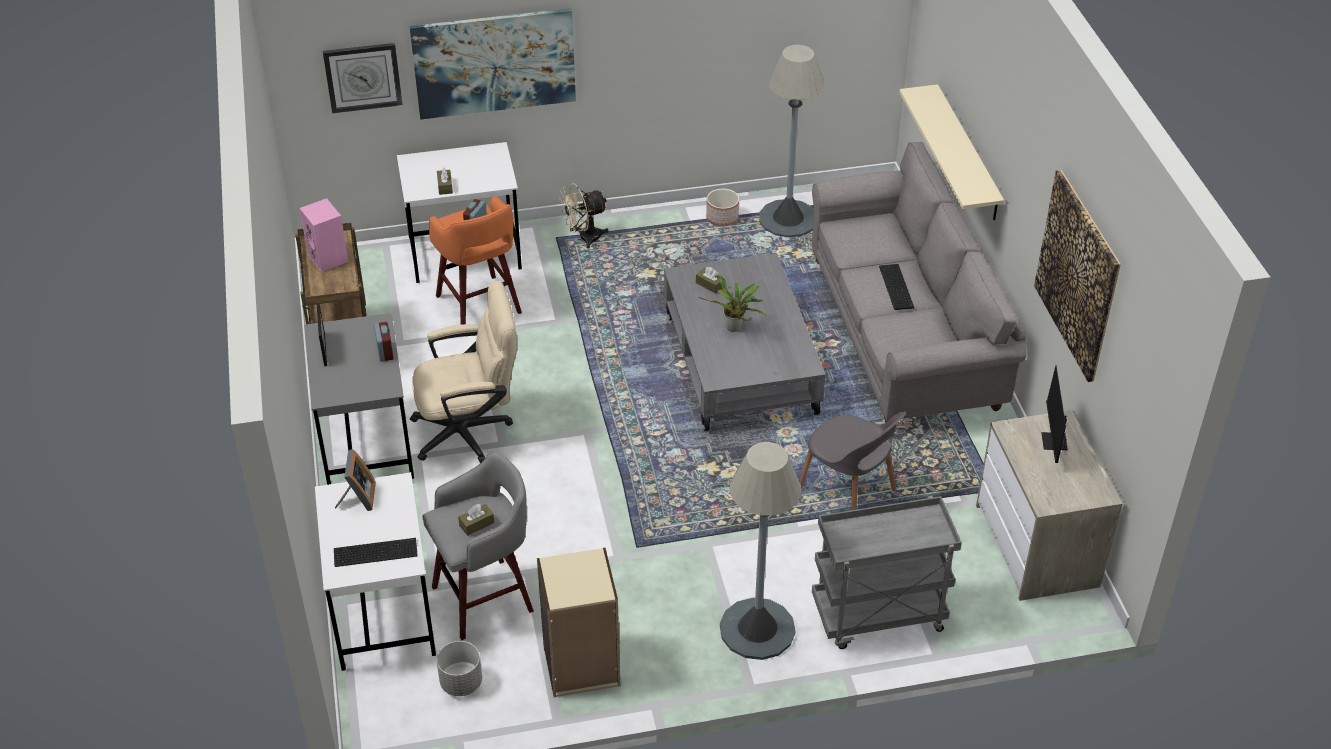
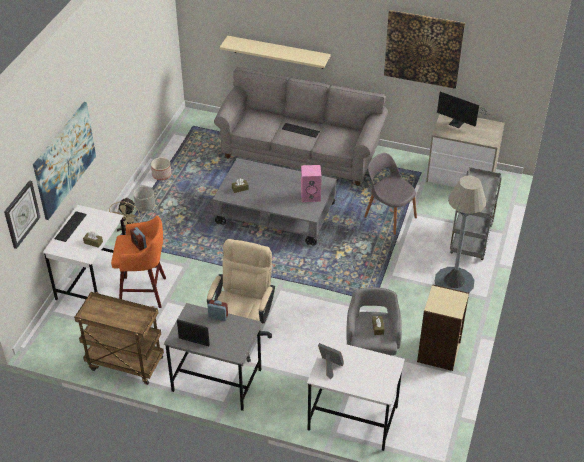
camera: 60 degrees left, 0 degrees up
pink speaker [300,198,348,272] -> pink speaker moved to [301,165,322,202]
keyboard [334,538,418,567] -> keyboard moved to [54,211,87,242]
grey planter [437,641,482,696] -> grey planter moved to [133,186,155,212]
potted plant [699,275,766,332] -> none
grey floor lamp [759,45,824,237] -> none
grey chair [799,411,906,510] -> grey chair turned 120 degrees counterclockwise [364,153,417,235]

